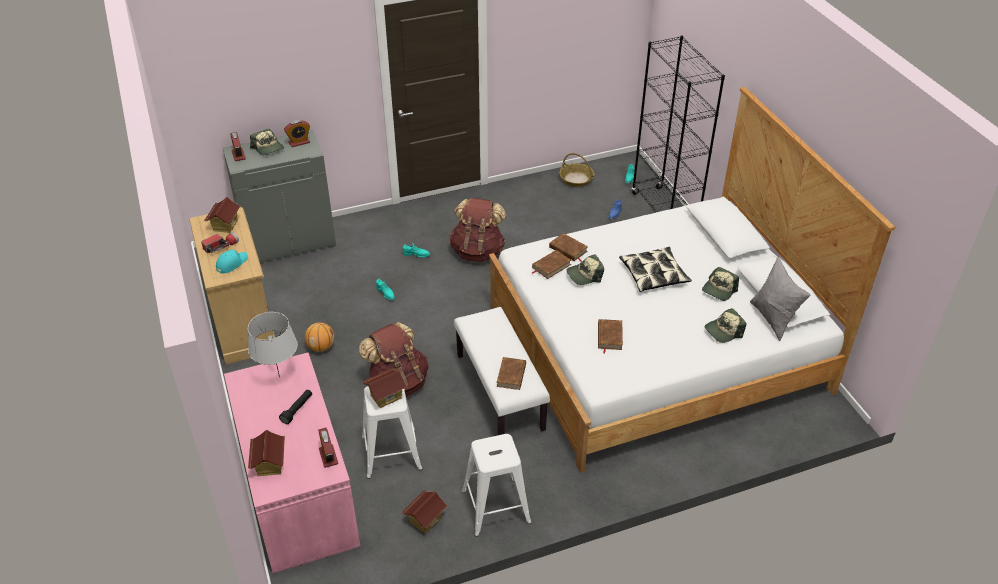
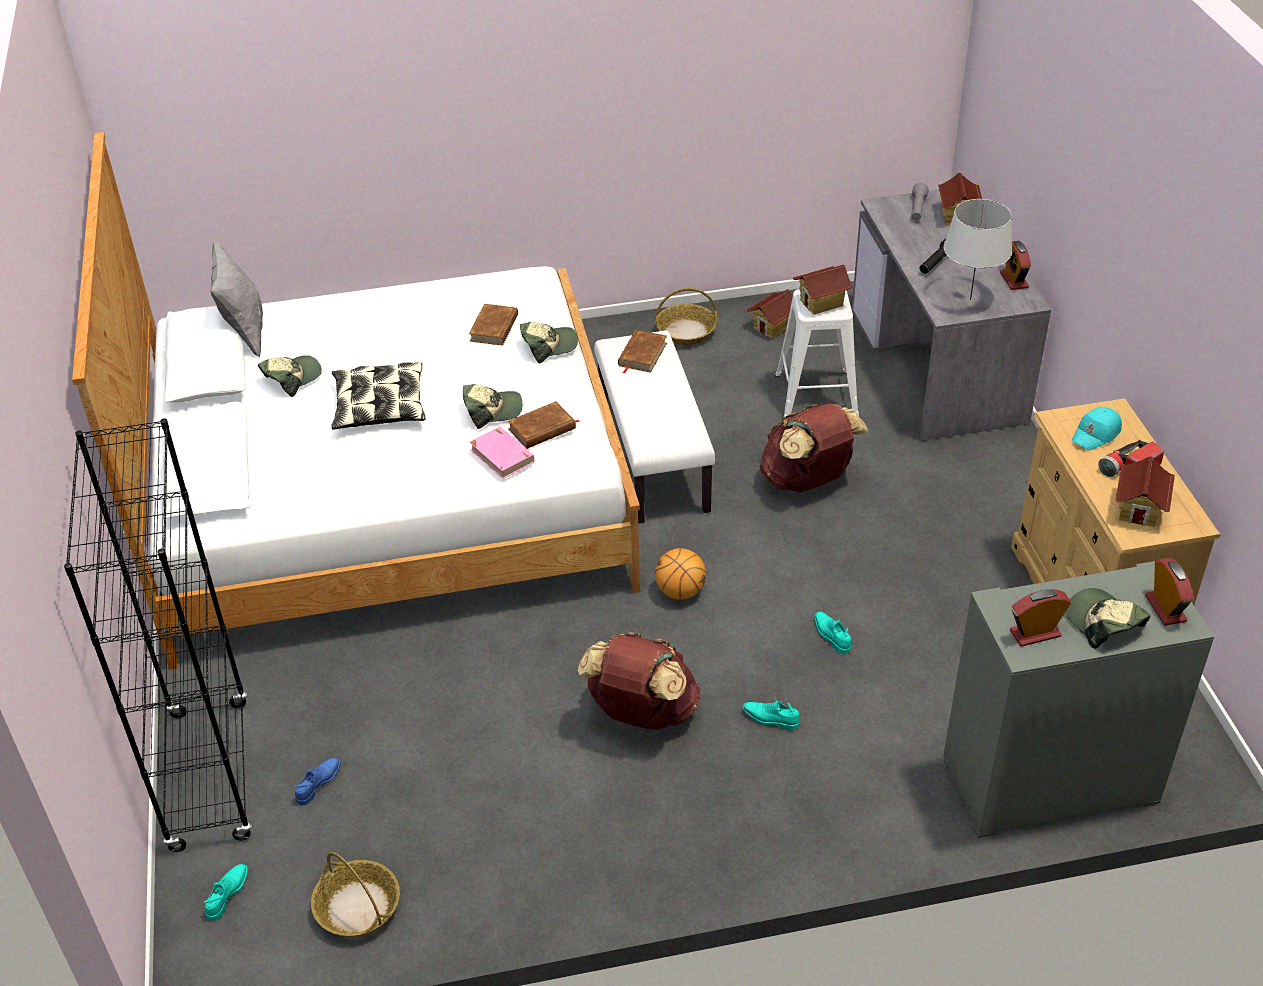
camera: 170 degrees left, 0 degrees up
pink desk [224,352,360,573] -> grey desk [852,189,1051,441]
basketball [305,322,335,352] -> basketball moved to [655,548,706,600]
alarm clock [318,428,338,468] -> alarm clock moved to [1000,241,1031,290]
white stool [462,434,531,537] -> basket [655,288,717,345]
brown book [549,233,588,262] -> pink book [469,427,535,479]
cap [705,308,746,343] -> cap moved to [520,322,578,363]
none -> grey flashlight [911,182,929,220]

